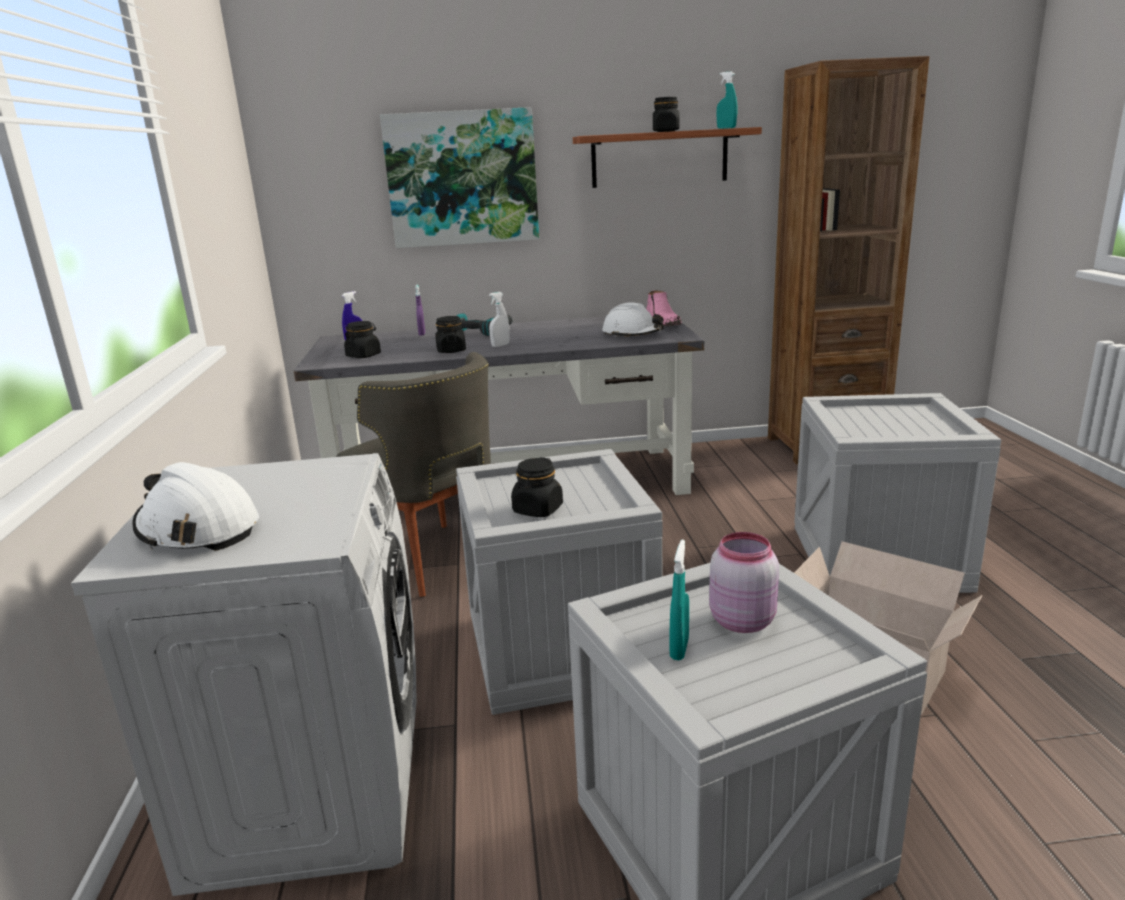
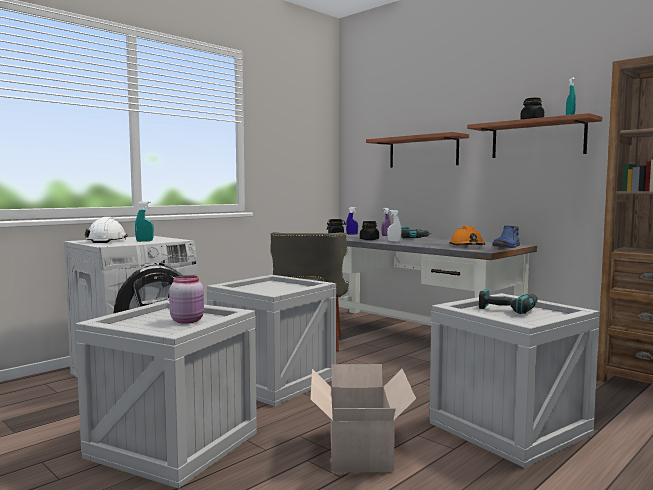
camera: 50 degrees right, 15 degrees down
picture [380,107,539,248] -> shelf [366,132,469,168]
black jar [511,457,563,517] -> none
white hard hat [602,302,663,337] -> orange hard hat [450,226,485,246]
pink boot [646,291,682,326] -> blue boot [492,225,520,248]
turquoise spray bottle [670,540,689,661] -> turquoise spray bottle moved to [135,201,154,242]
none -> power drill [479,289,538,314]

